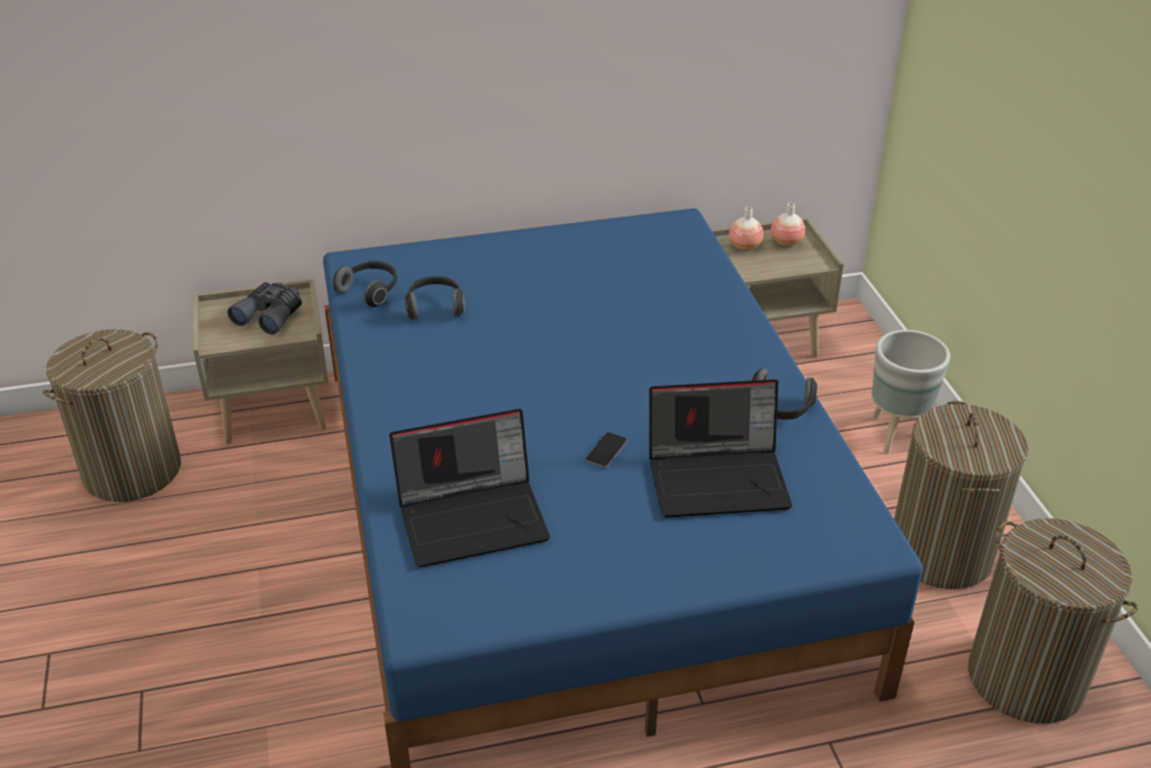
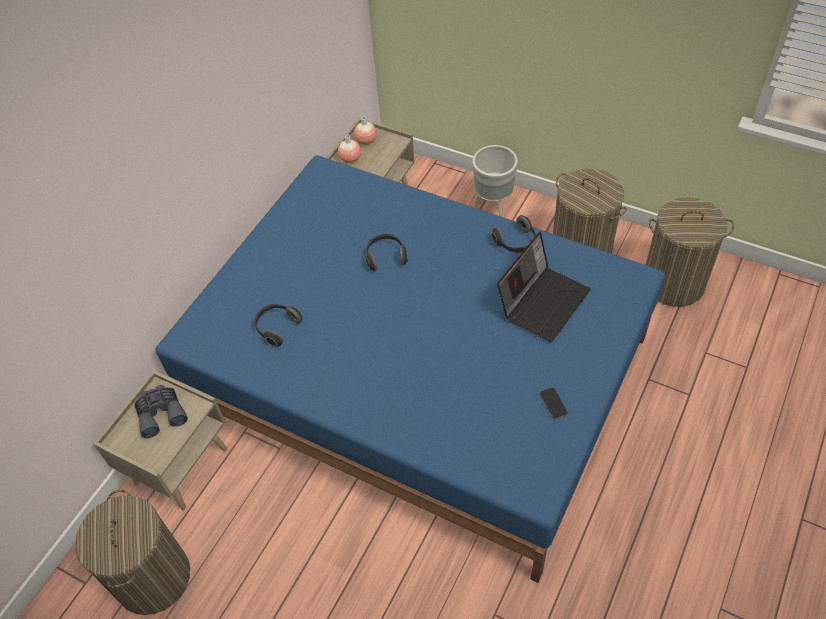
camera: 45 degrees left, 15 degrees up
headphones [333,261,397,307] -> headphones moved to [365,234,408,271]
laptop [389,409,550,567] -> none
phone [586,432,627,468] -> phone moved to [540,388,568,419]

